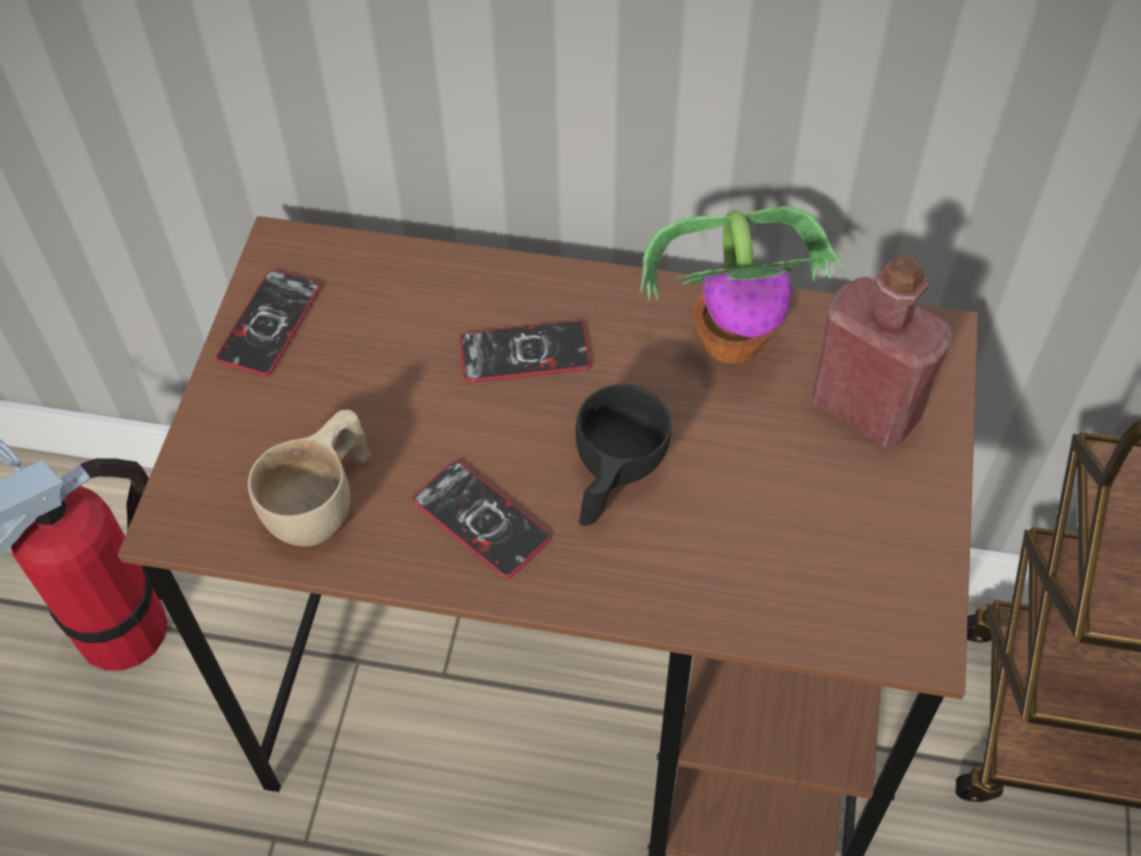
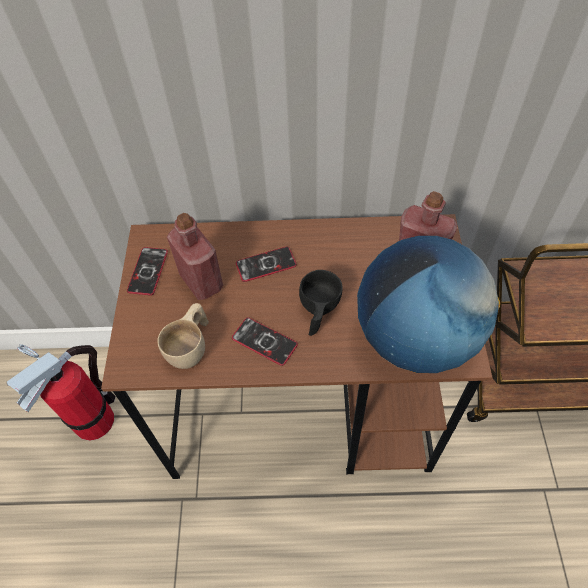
camera: 10 degrees left, 0 degrees up
potted plant [640,206,844,363] -> none
none -> red bottle [167,213,223,300]
none -> globe [357,236,500,373]

